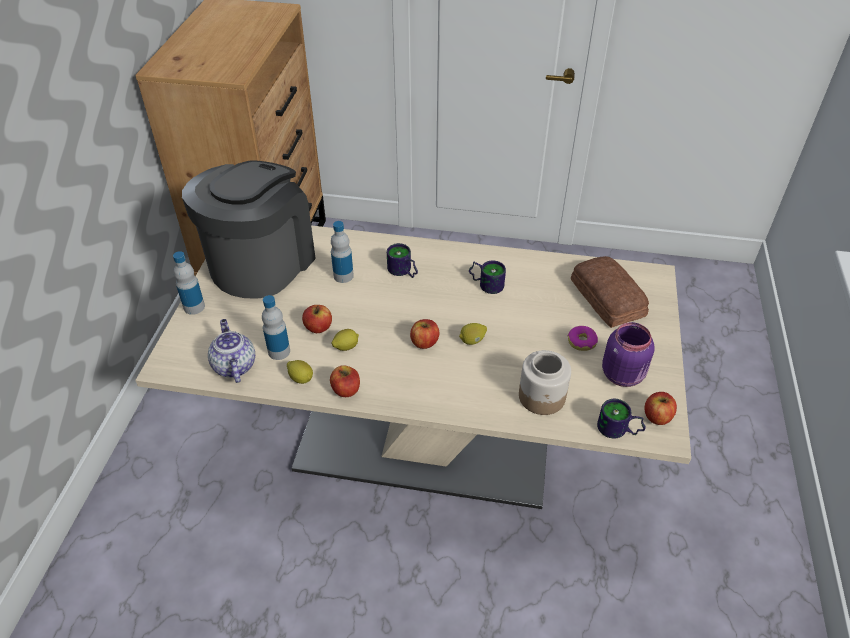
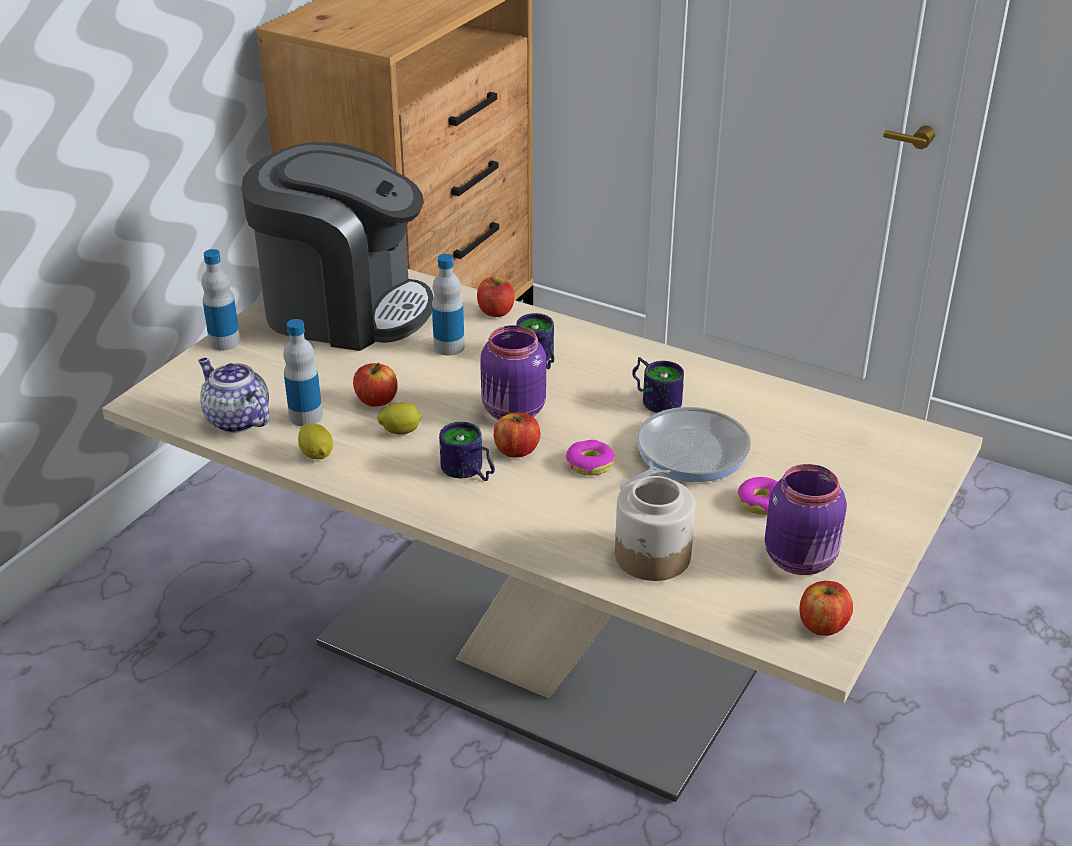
camera: 20 degrees right, 10 degrees down
coffee machine [182,160,316,299] -> coffee machine turned 60 degrees clockwise [242,142,434,351]
teapot [208,319,255,383] -> teapot turned 45 degrees counterclockwise [198,358,270,433]
apple [330,365,360,397] -> apple moved to [477,276,514,317]
lemon [459,323,487,345] -> donut [566,440,614,475]
bread [571,256,649,328] -> none
mug [597,399,646,438] -> mug moved to [439,422,495,481]
none -> purple jar [480,325,546,420]
none -> frying pan [620,407,751,490]

